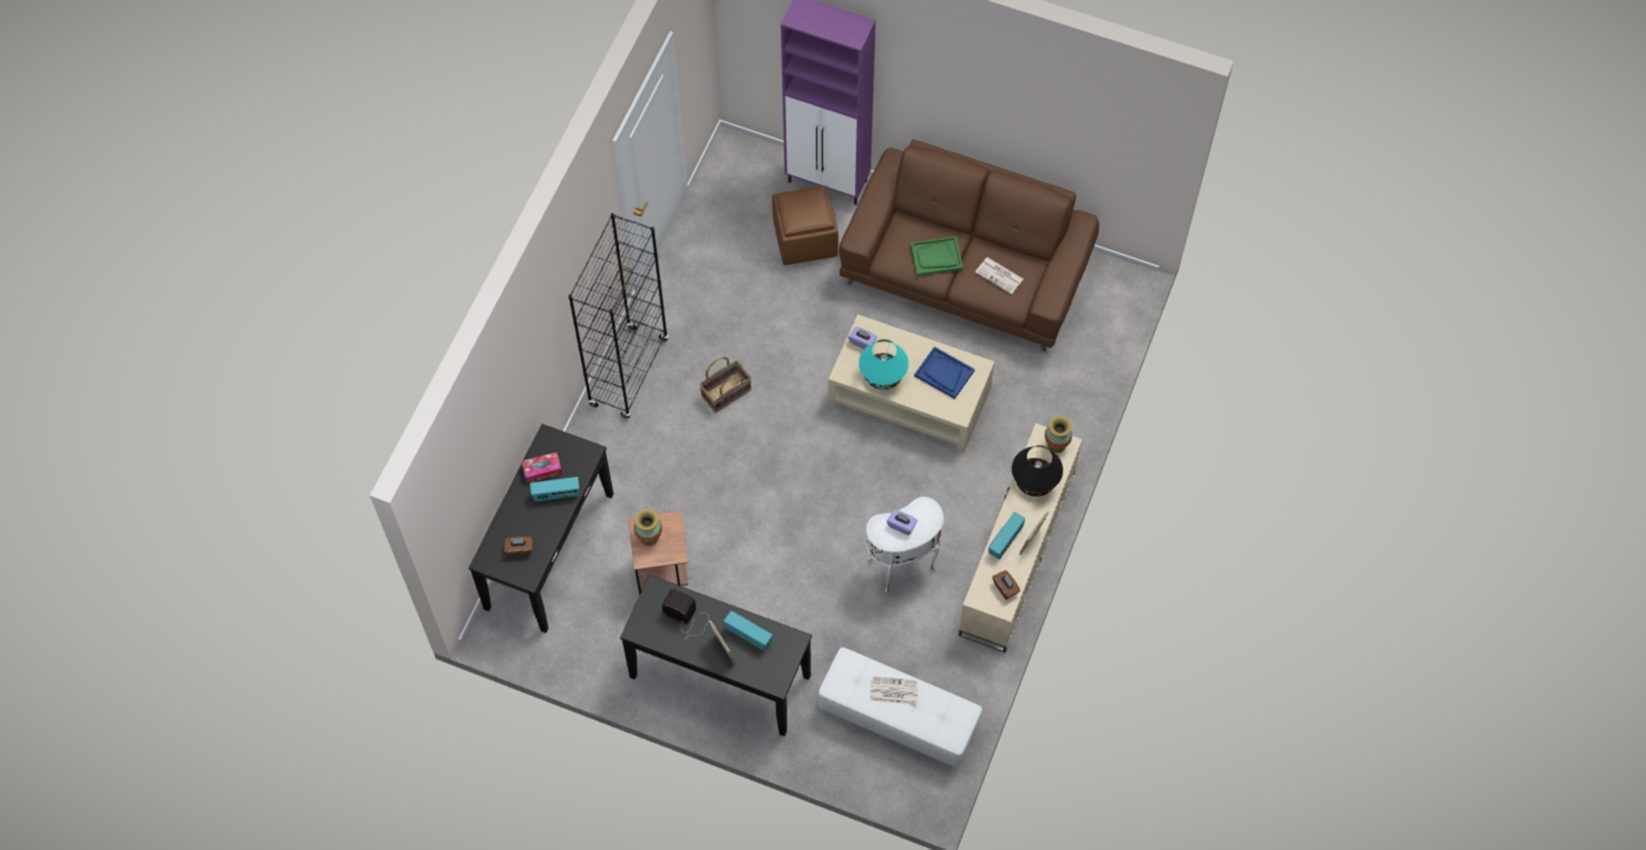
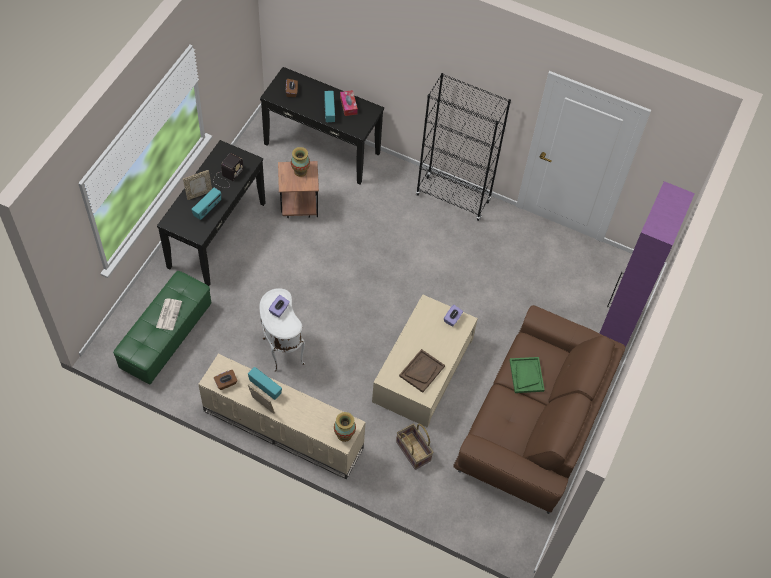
camera: 90 degrees right, 5 degrees down
basket [699,357,751,413] -> basket moved to [396,424,433,470]
brown ottoman [772,186,838,265] -> none
white ottoman [819,647,982,768] -> green ottoman [113,271,211,385]
turquoise table lamp [859,339,909,390] -> none
blue tray [914,346,975,399] -> brown tray [399,349,445,393]
newspaper [975,257,1023,294] -> none
black table lamp [1012,445,1063,497] -> none

